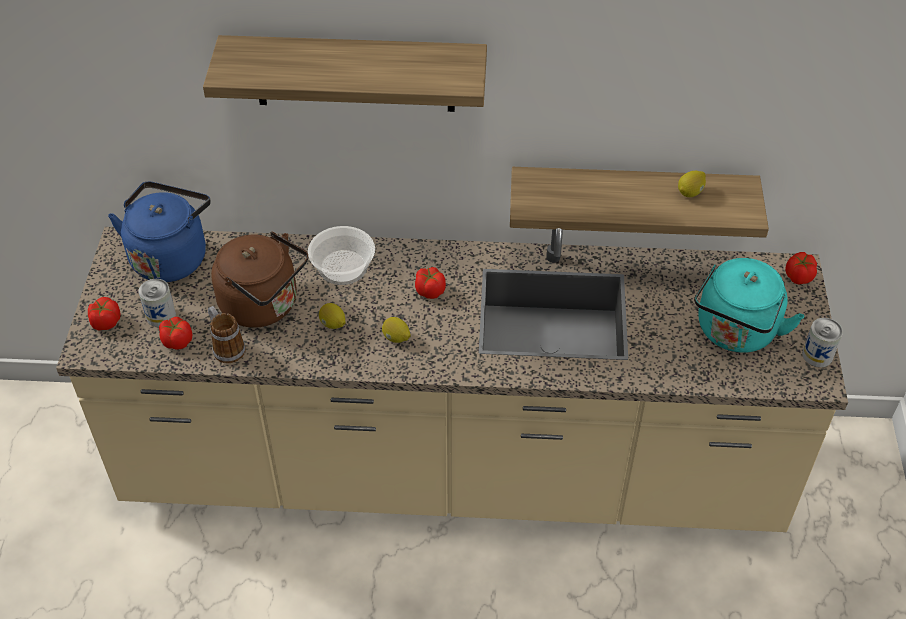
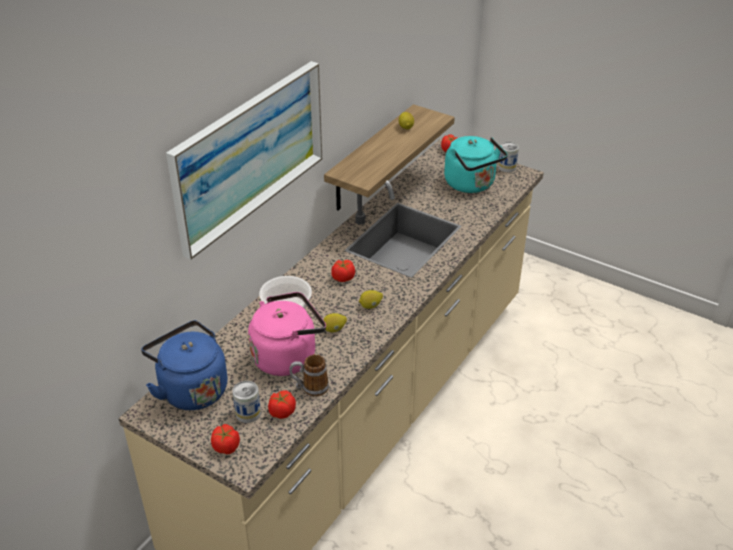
camera: 60 degrees left, 10 degrees down
shelf [203,35,487,112] -> picture [166,61,322,260]
brown kettle [211,232,308,328] -> pink kettle [248,292,326,376]

